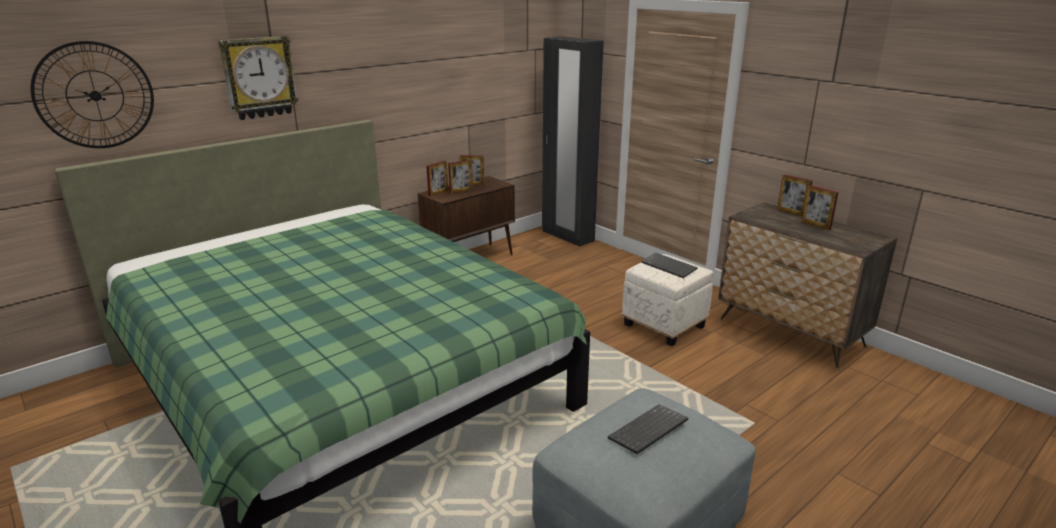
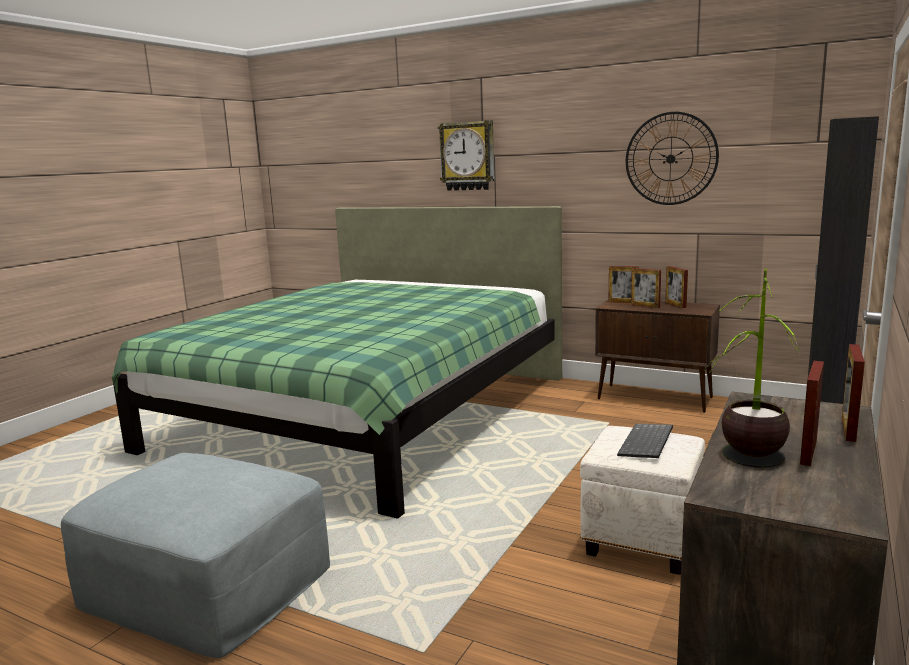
camera: 70 degrees right, 10 degrees down
wall clock [31,41,154,148] -> wall clock moved to [626,112,719,205]
keyboard [608,404,688,454] -> none
none -> potted plant [706,268,800,468]

